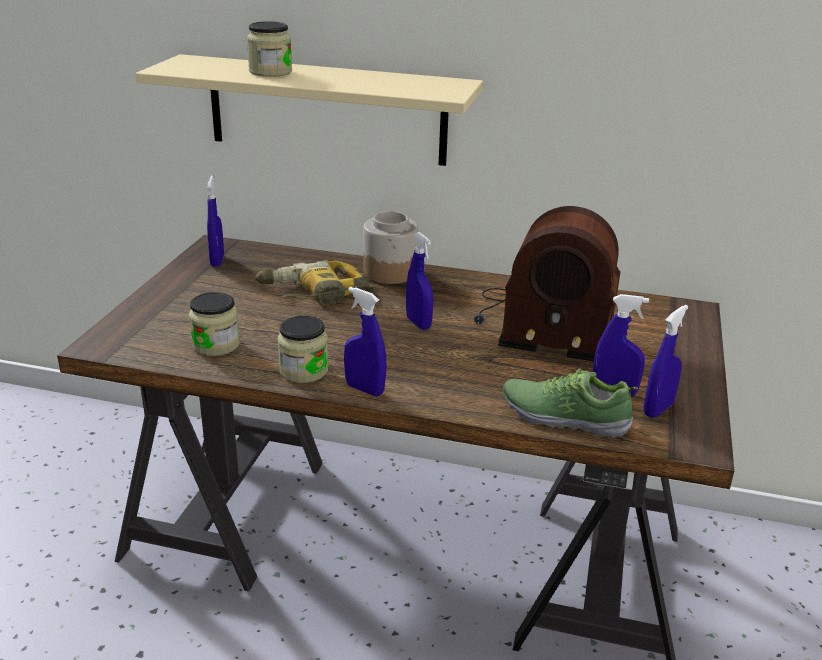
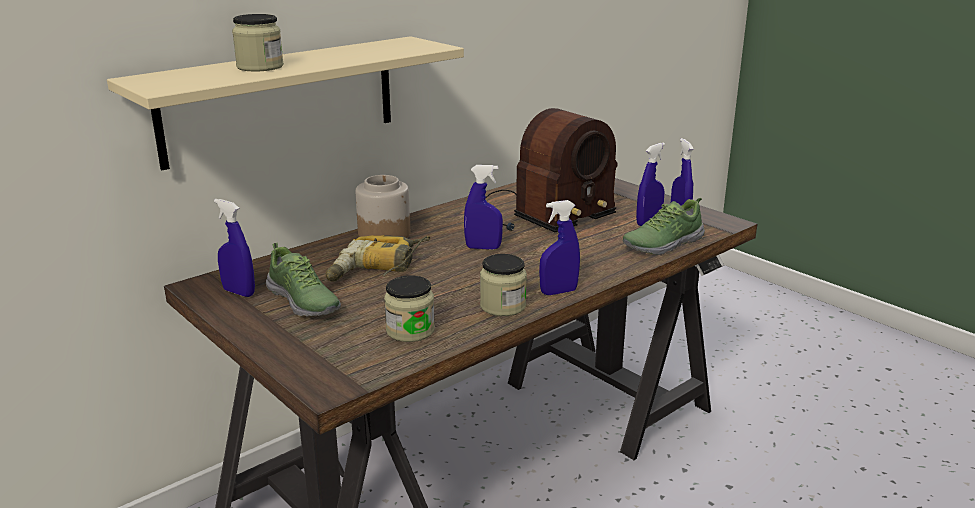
camera: 55 degrees left, 5 degrees down
none -> shoe [266,243,341,316]

